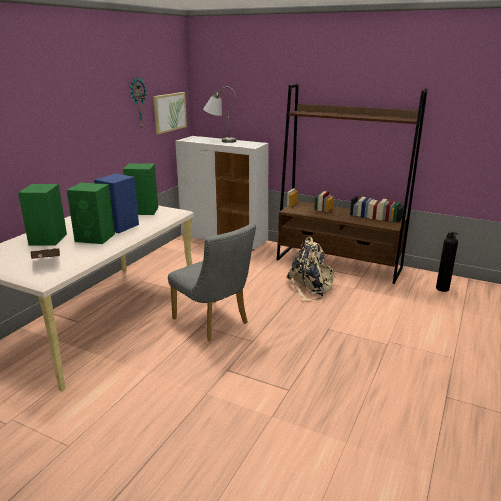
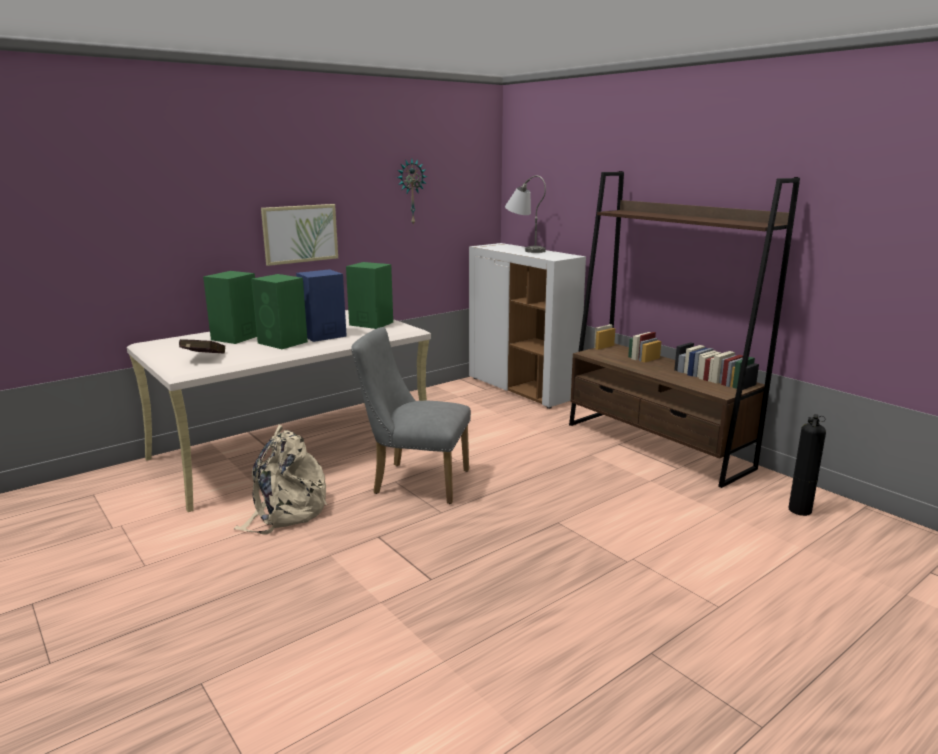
camera: 25 degrees right, 5 degrees down
picture [153,92,187,134] -> picture moved to [261,204,338,266]
grey chair [168,223,257,341] -> grey chair turned 120 degrees clockwise [351,327,471,504]
beige backpack [286,237,336,301] -> beige backpack moved to [233,425,327,534]

